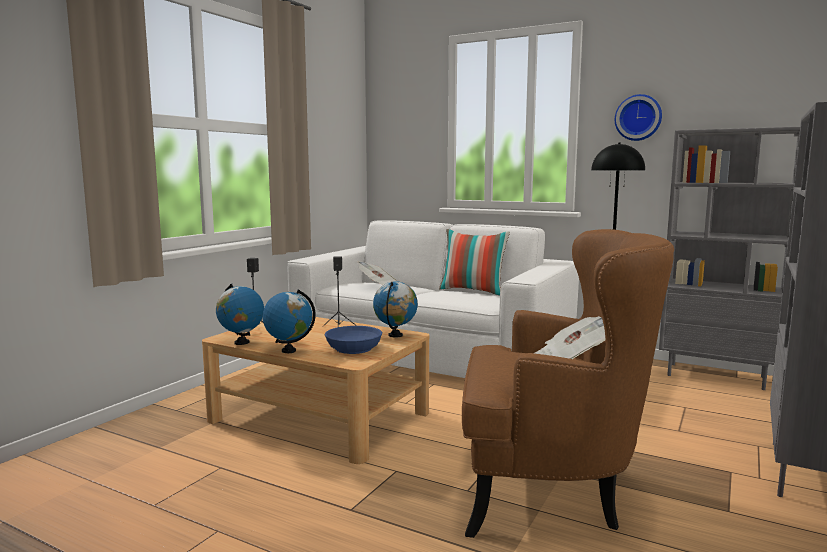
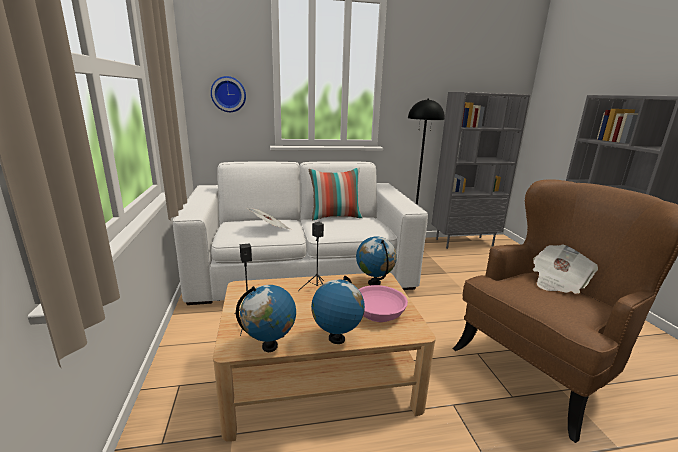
camera: 40 degrees left, 10 degrees up
blue bowl [324,326,382,354] -> pink bowl [358,285,408,322]
wall clock [615,94,662,141] -> wall clock moved to [211,76,246,112]

